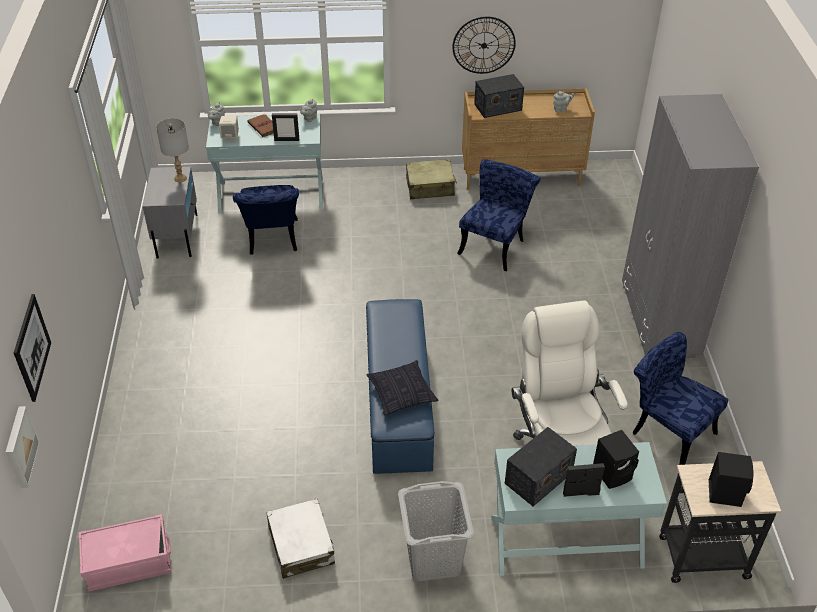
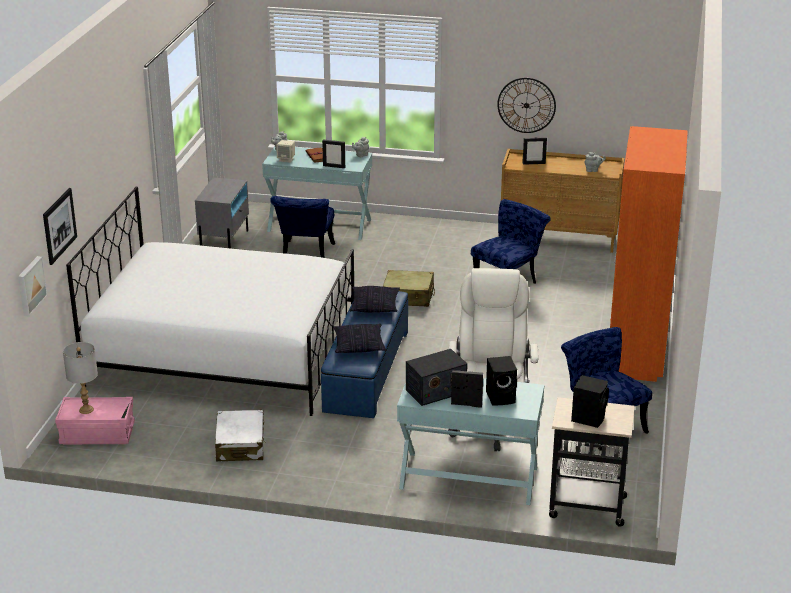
camera: 15 degrees right, 15 degrees down
grey table lamp [156,118,189,182] -> grey table lamp moved to [63,342,98,414]
grey laundry basket [398,481,474,581] -> none
beige suitcase [406,159,457,199] -> beige suitcase moved to [383,270,435,307]
radio [474,74,524,118] -> picture frame [522,137,547,165]
grey wardrobe [622,94,759,359] -> orange wardrobe [610,126,688,382]
none -> white bed [66,186,354,416]
none -> pillow [350,286,400,313]

